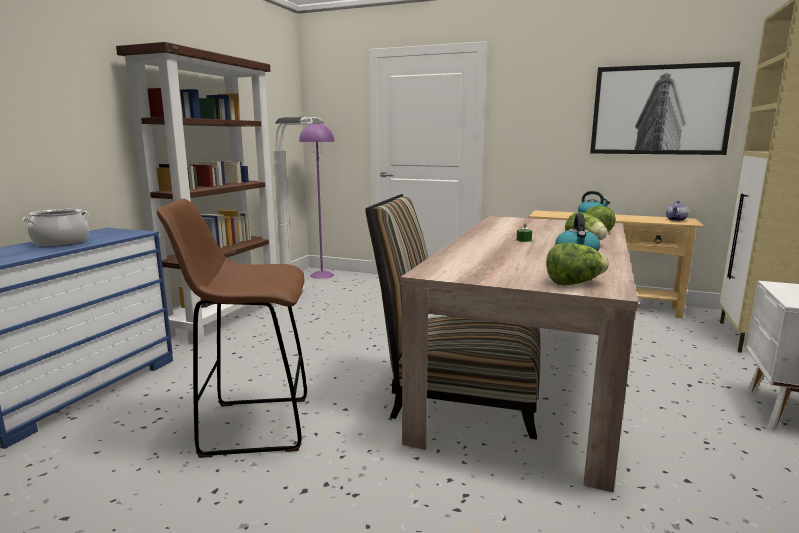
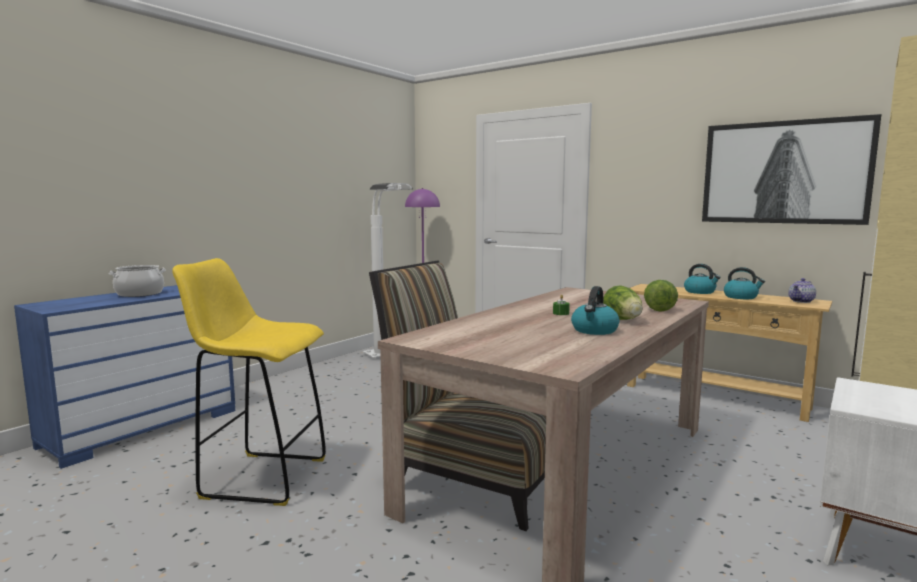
camera: 15 degrees right, 5 degrees down
brown bookcase [116,42,277,344] -> none
brown stool [157,198,307,458] -> yellow stool [172,258,326,506]
lettuce [546,243,609,285] -> none
none -> kettle [724,267,765,299]

